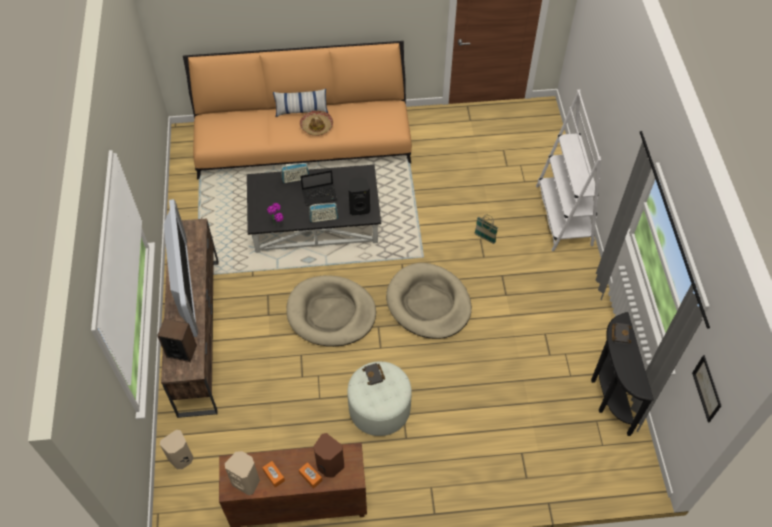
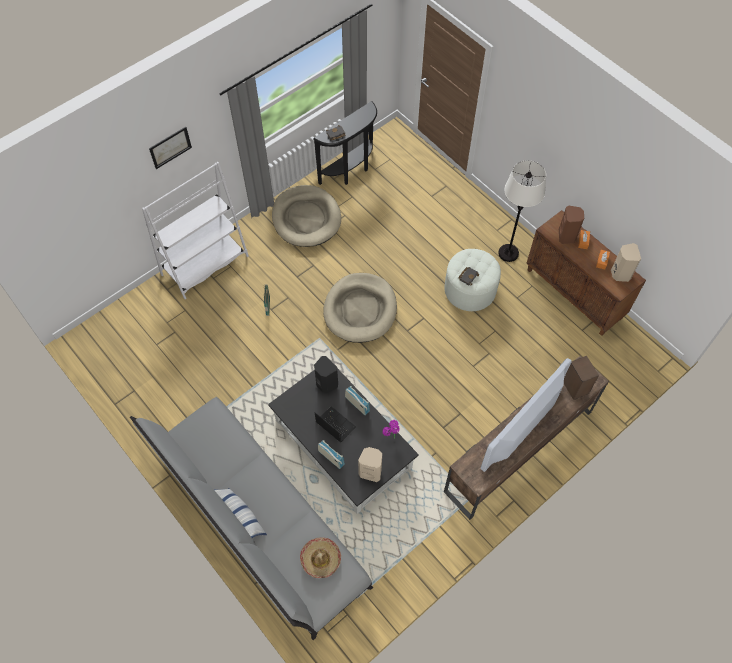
camera: 125 degrees left, 5 degrees up
beige speaker [160,430,194,469] -> beige speaker moved to [358,447,382,482]
orange sofa [183,41,412,180] -> grey sofa [130,397,373,640]
beige dog bed [286,275,376,347] -> beige dog bed moved to [272,185,341,247]
hat [300,110,333,136] -> hat moved to [300,537,341,578]
picture [692,355,721,423] -> picture moved to [149,127,192,169]
none -> white floor lamp [498,160,546,262]

